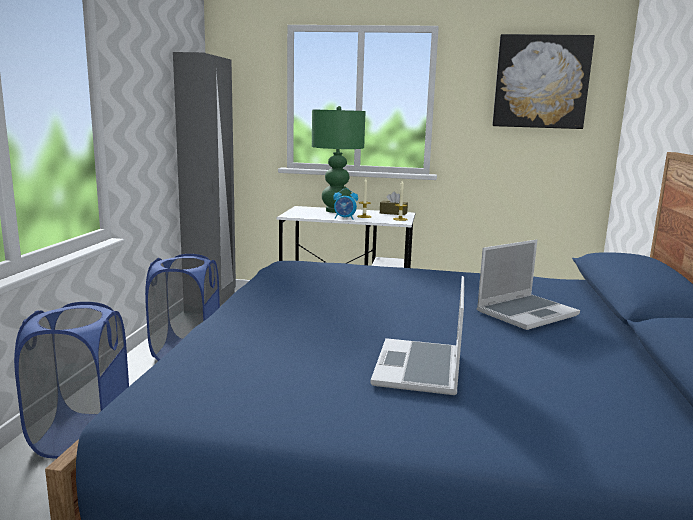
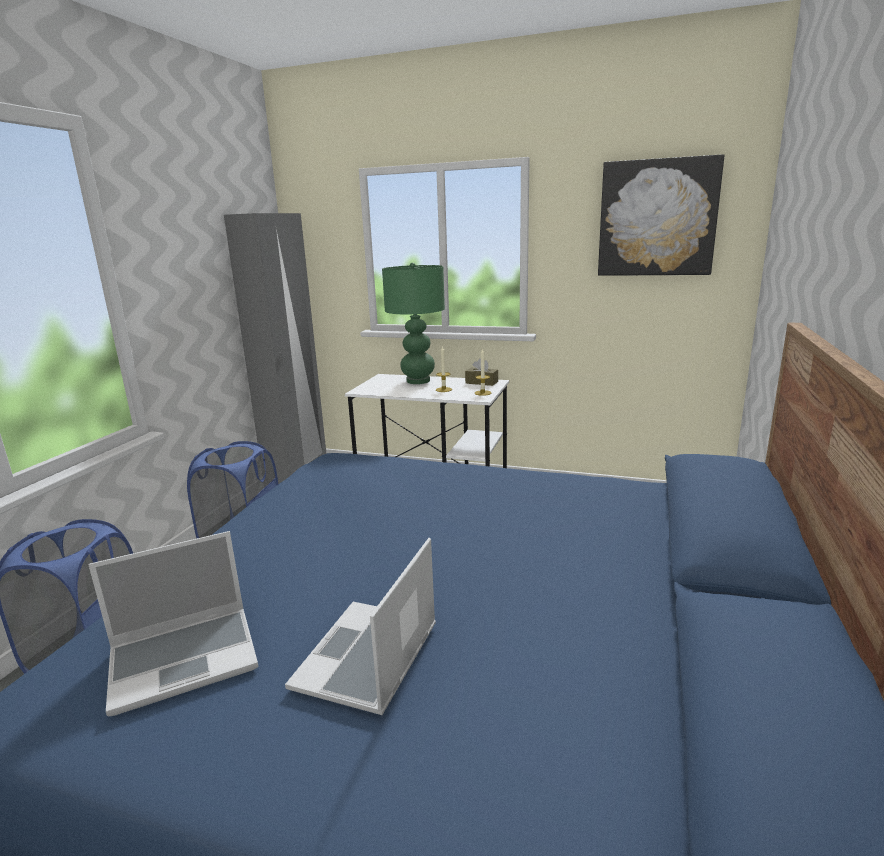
camera: 10 degrees right, 5 degrees up
alarm clock [333,188,358,219] -> none
laptop [477,239,580,330] -> laptop moved to [88,531,258,717]

